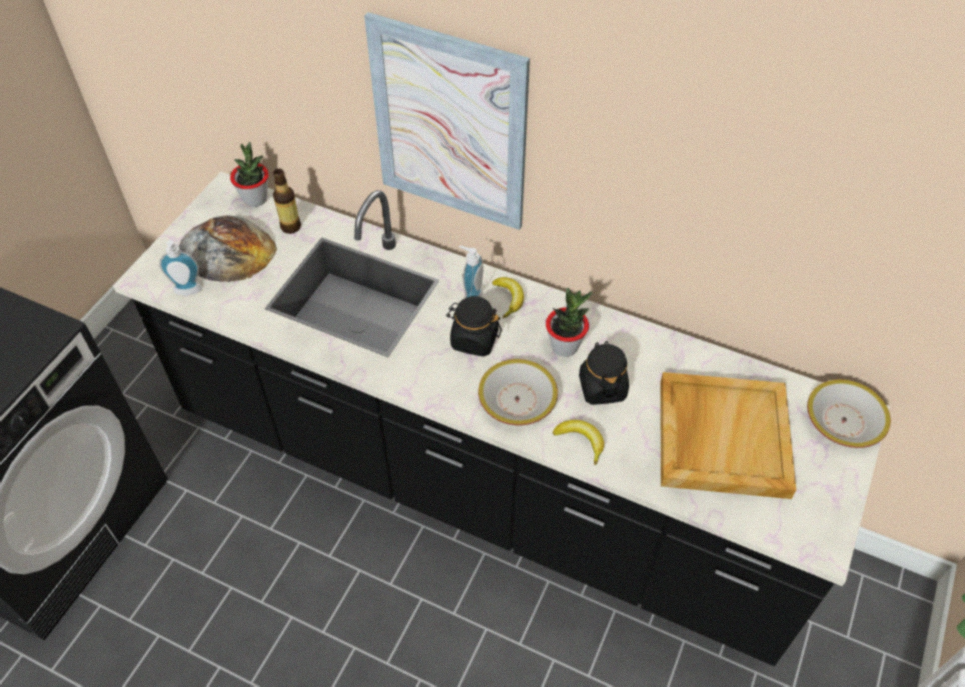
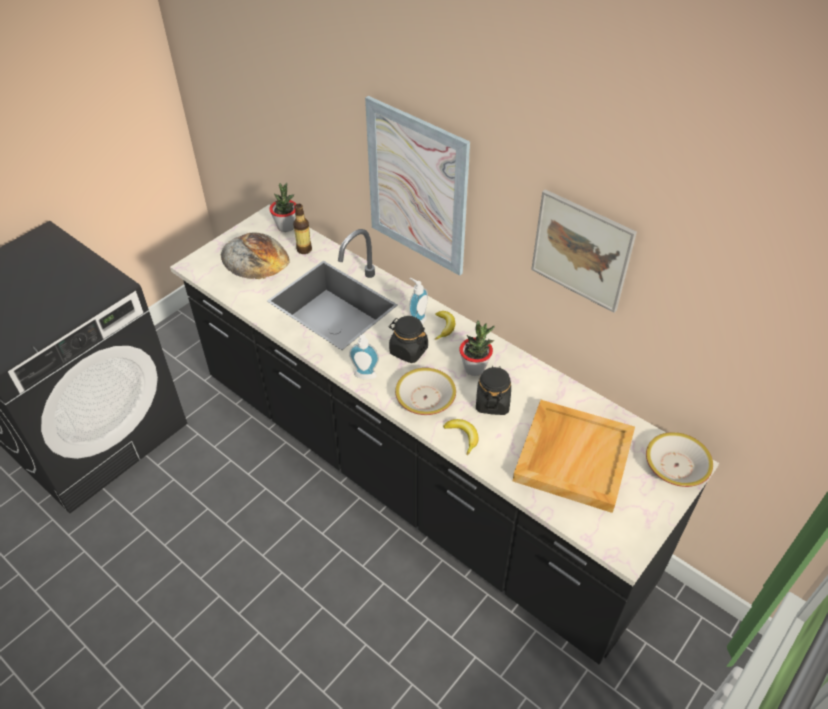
camera: 15 degrees right, 5 degrees down
soap dispenser [159,240,202,295] -> soap dispenser moved to [349,334,379,379]
none -> picture [531,189,637,313]

